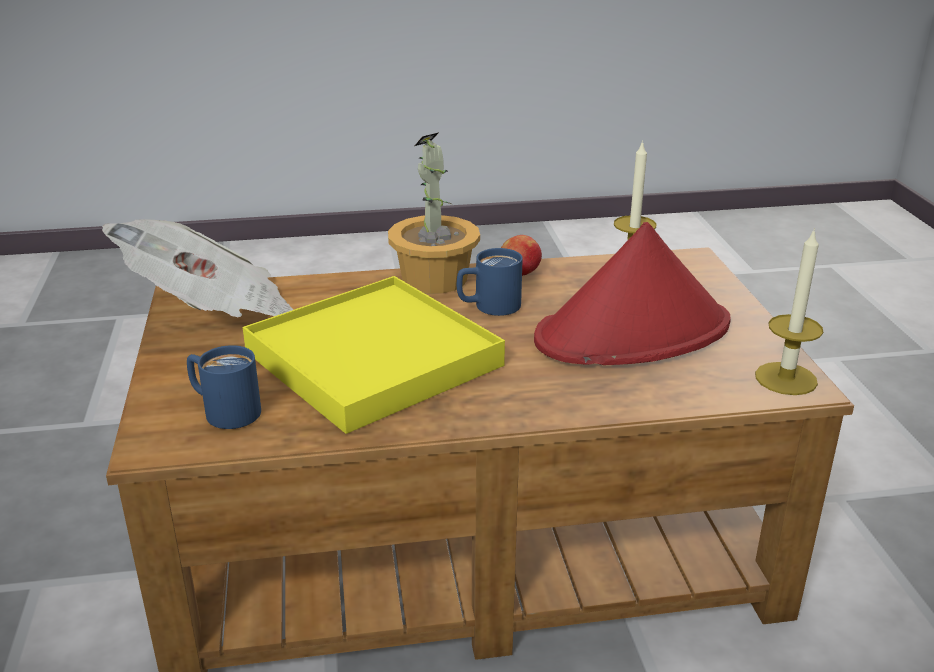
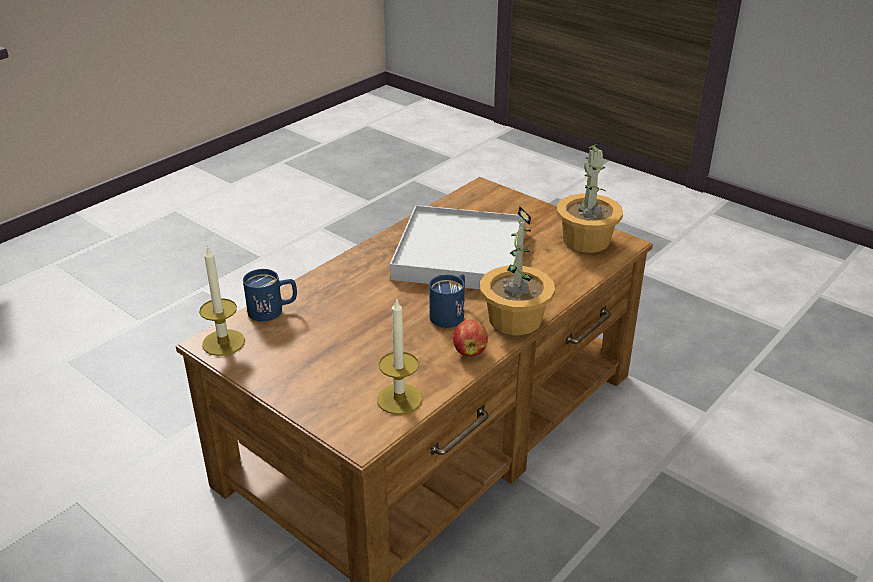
camera: 140 degrees right, 5 degrees up
newspaper [102,219,293,317] -> potted plant [557,142,623,253]
blue mug [187,345,261,429] -> blue mug moved to [243,269,297,322]
yellow tray [243,276,505,434] -> white tray [390,205,526,289]
red hat [534,222,731,365] -> none

